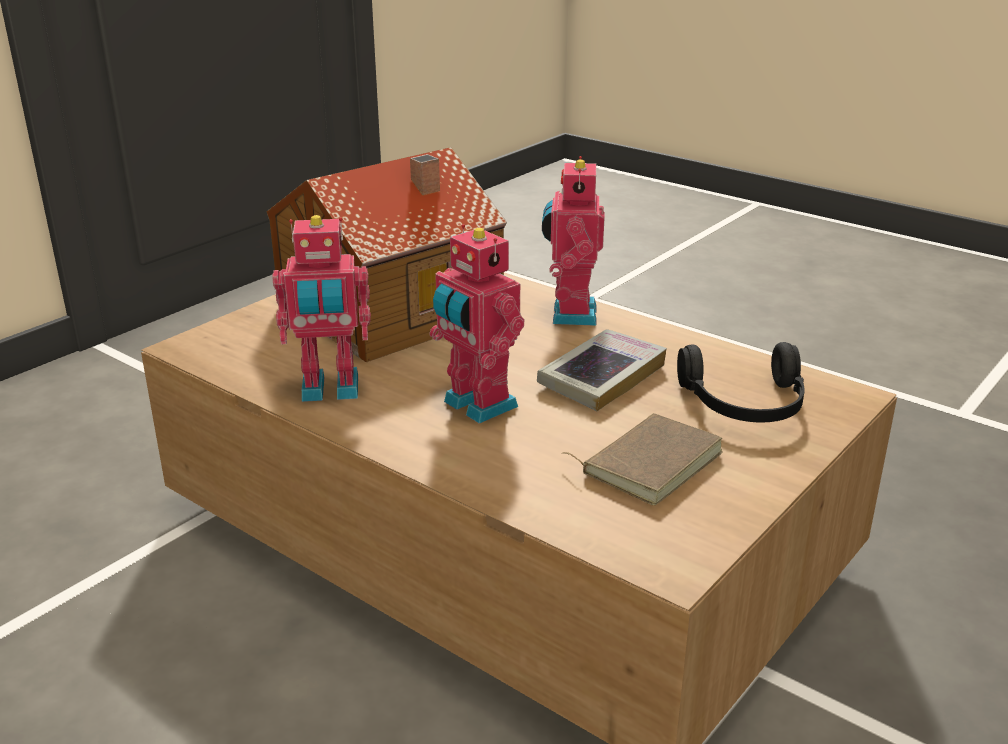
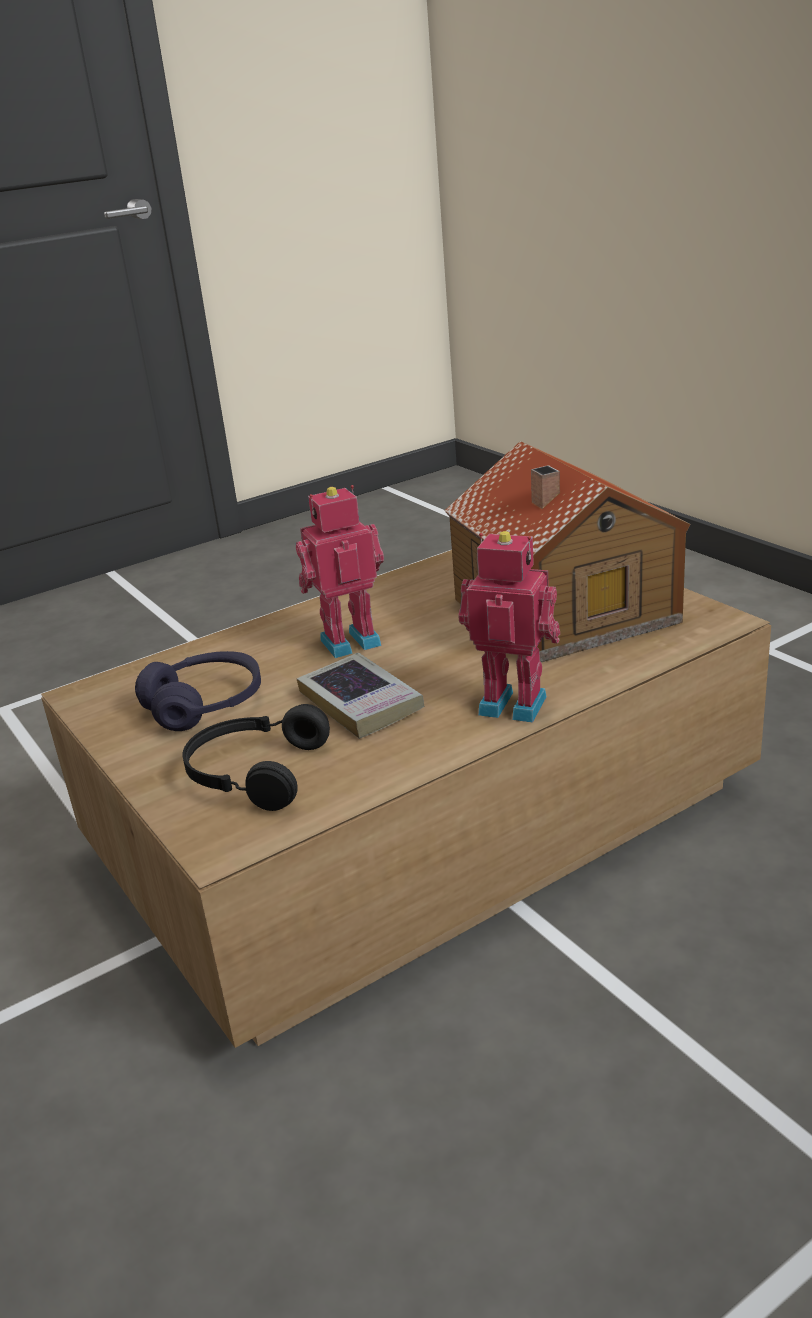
camera: 110 degrees right, 0 degrees up
toy robot [273,215,371,402] -> none
brown book [561,413,723,505] -> purple headphones [135,651,261,731]

